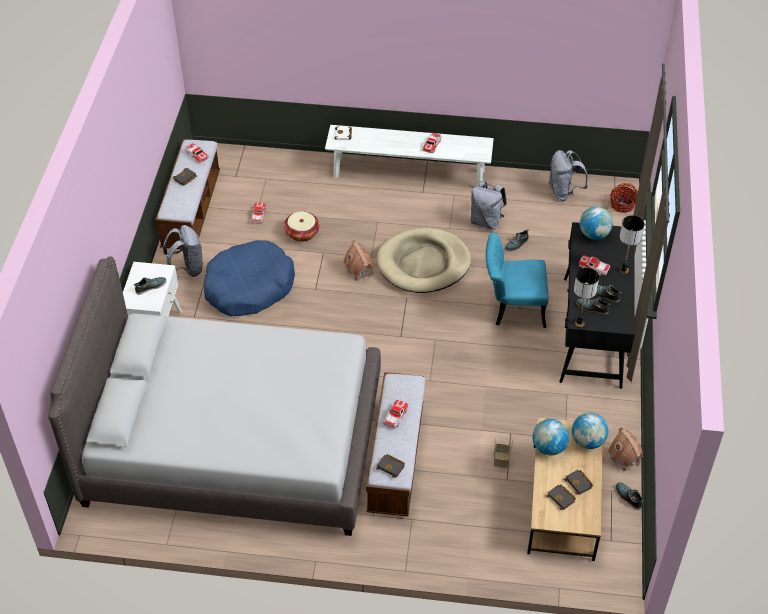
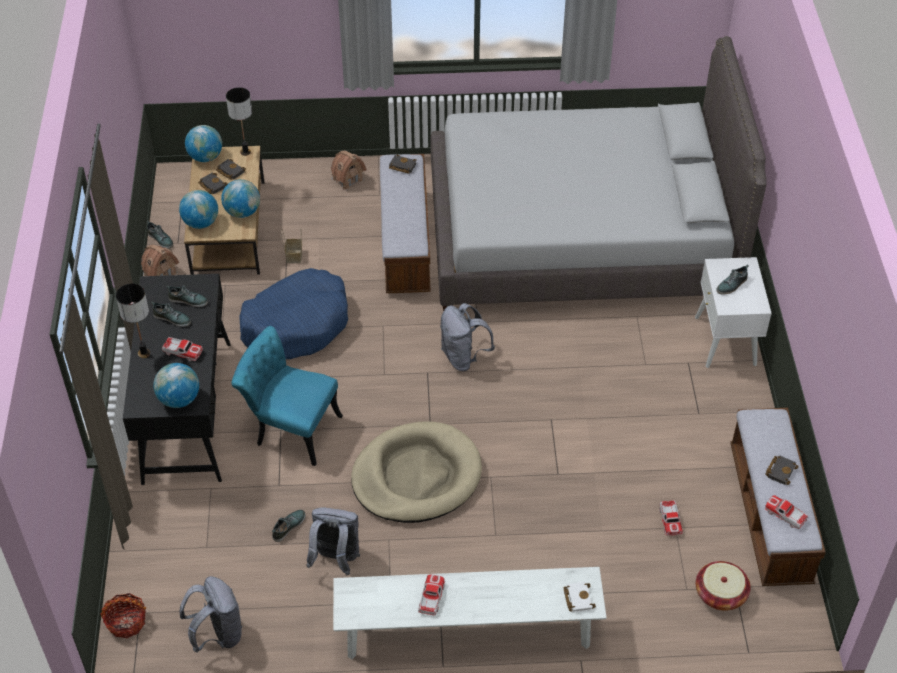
camera: 170 degrees right, 0 degrees up
grey backpack [163,225,204,277] -> grey backpack moved to [440,303,495,371]
blue dog bed [204,240,295,316] -> blue dog bed moved to [239,268,348,359]
basket [284,211,320,242] -> basket moved to [696,561,751,611]
toy house [343,239,374,281] -> toy house moved to [331,151,367,190]
toy car [383,400,408,429] -> none
turquoise chair [486,232,548,328] -> turquoise chair turned 150 degrees counterclockwise [232,326,343,466]
table lamp [574,268,599,327] -> table lamp moved to [226,87,252,156]
none -> globe [185,125,222,162]

